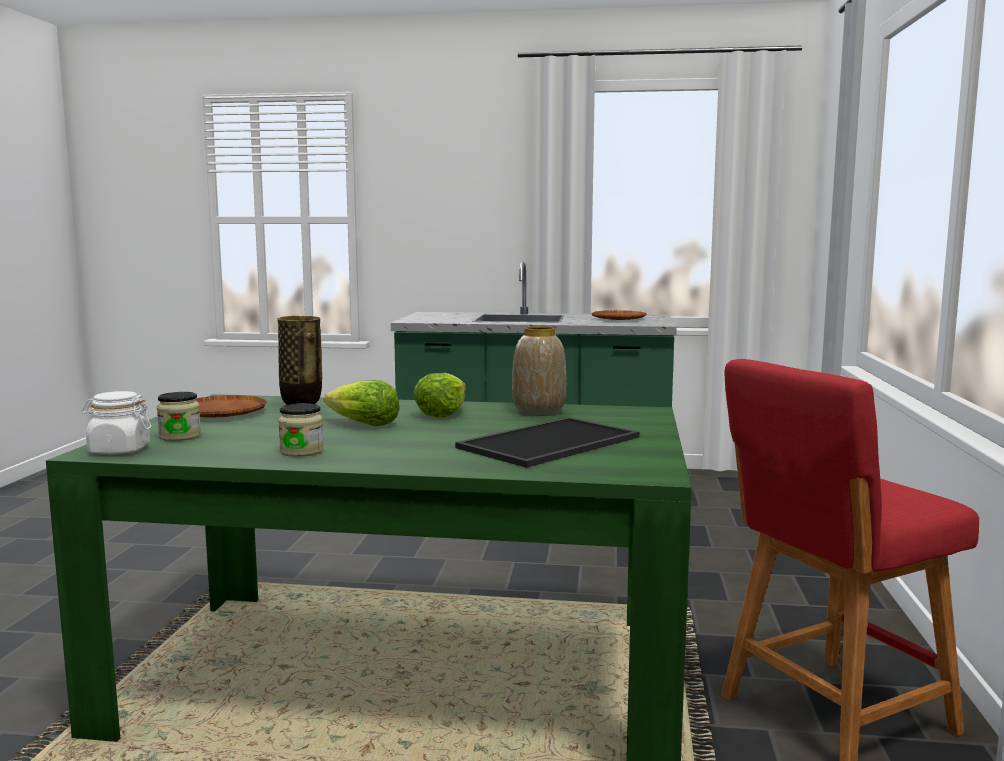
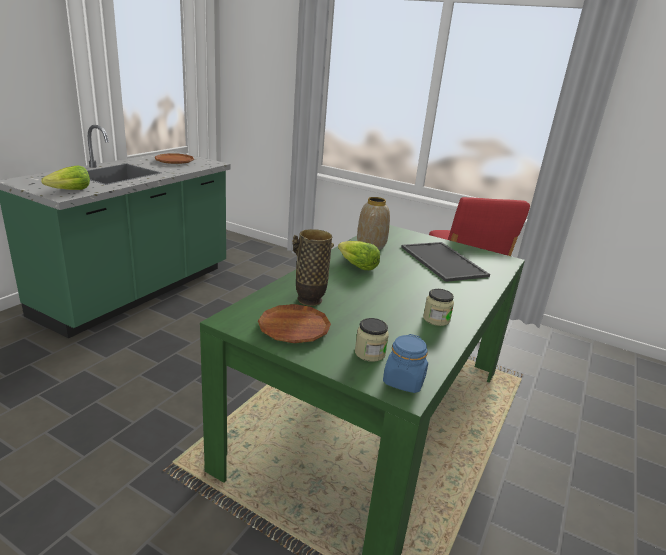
camera: 70 degrees left, 15 degrees up
white jar [82,391,151,454] -> blue jar [383,334,428,393]
lettuce [324,380,399,426] -> lettuce moved to [41,166,90,190]

